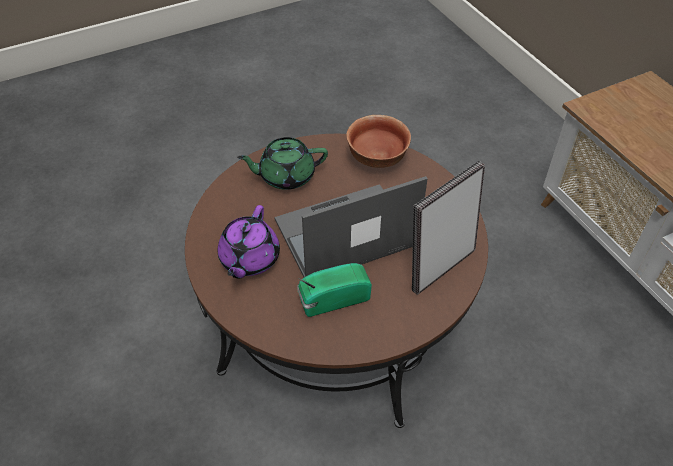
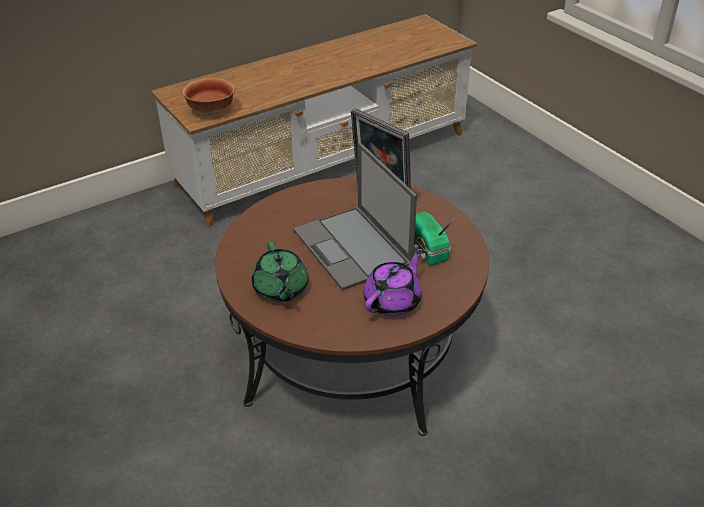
camera: 95 degrees left, 10 degrees down
purple teapot [218,205,280,278] -> purple teapot turned 60 degrees counterclockwise [364,250,422,316]
bowl [346,115,411,168] -> bowl moved to [183,78,235,115]

